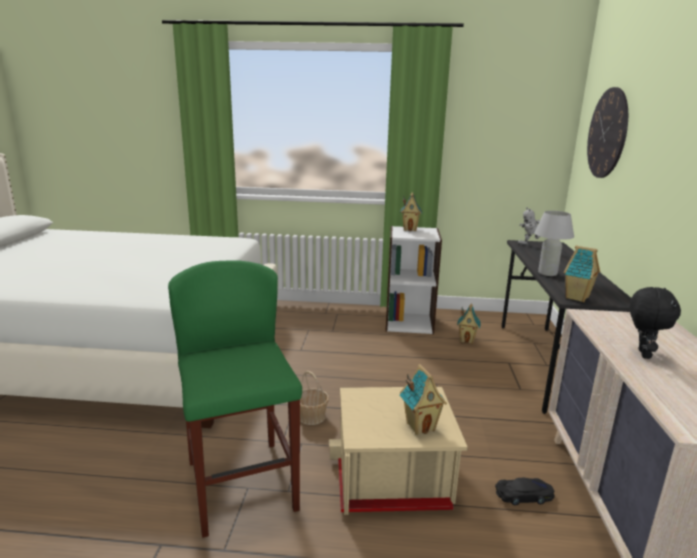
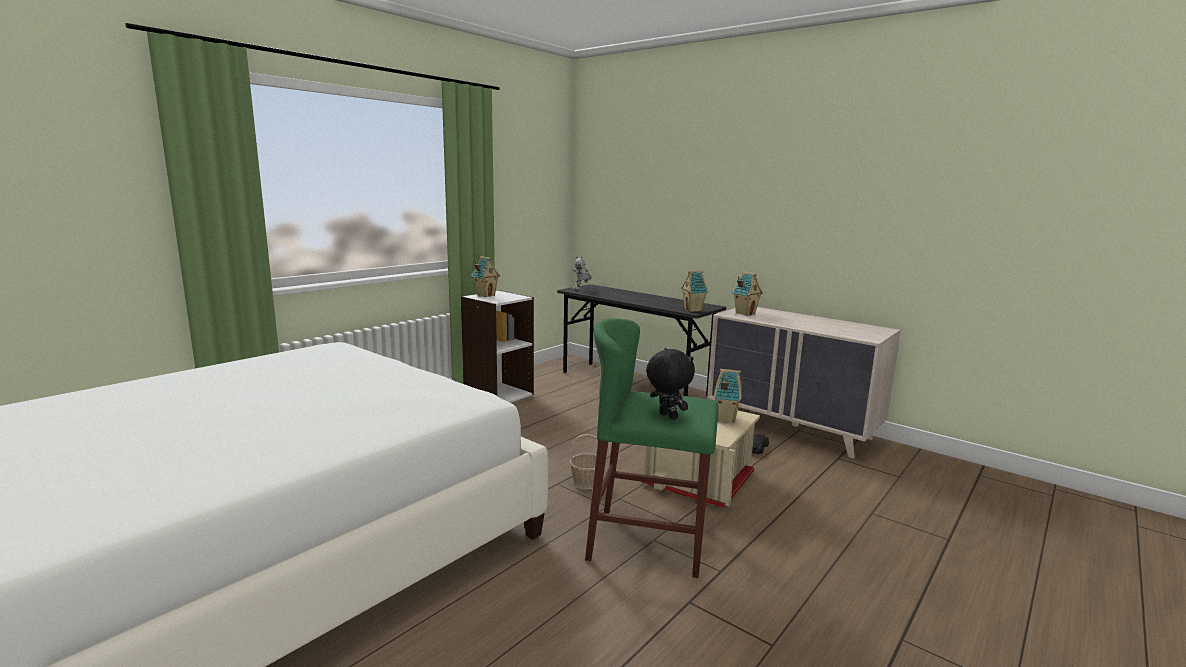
camera: 55 degrees left, 5 degrees down
toy house [457,303,481,344] -> toy house moved to [732,271,763,316]
white table lamp [534,211,574,276] -> none
wall clock [587,87,628,178] -> none
black plush toy [629,287,681,359] -> black plush toy moved to [646,348,695,420]

